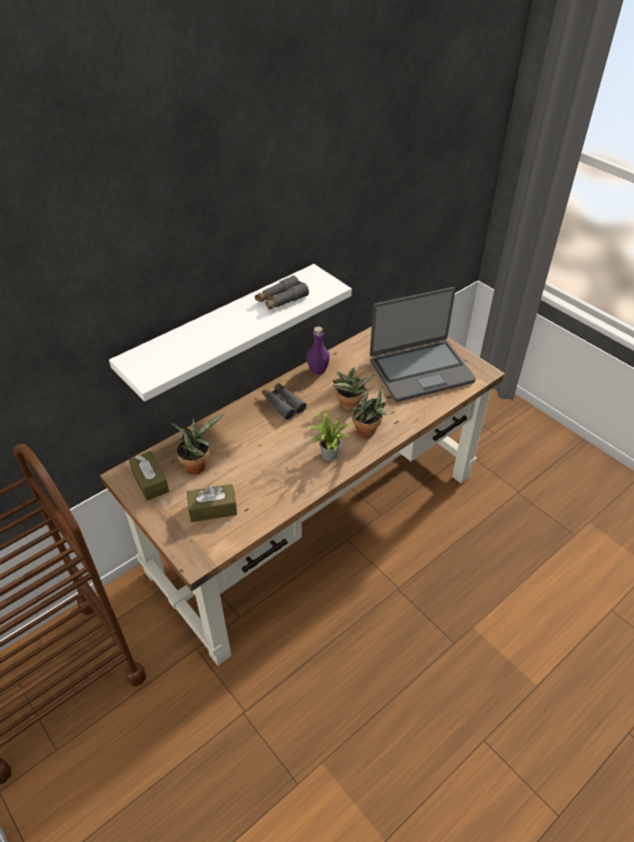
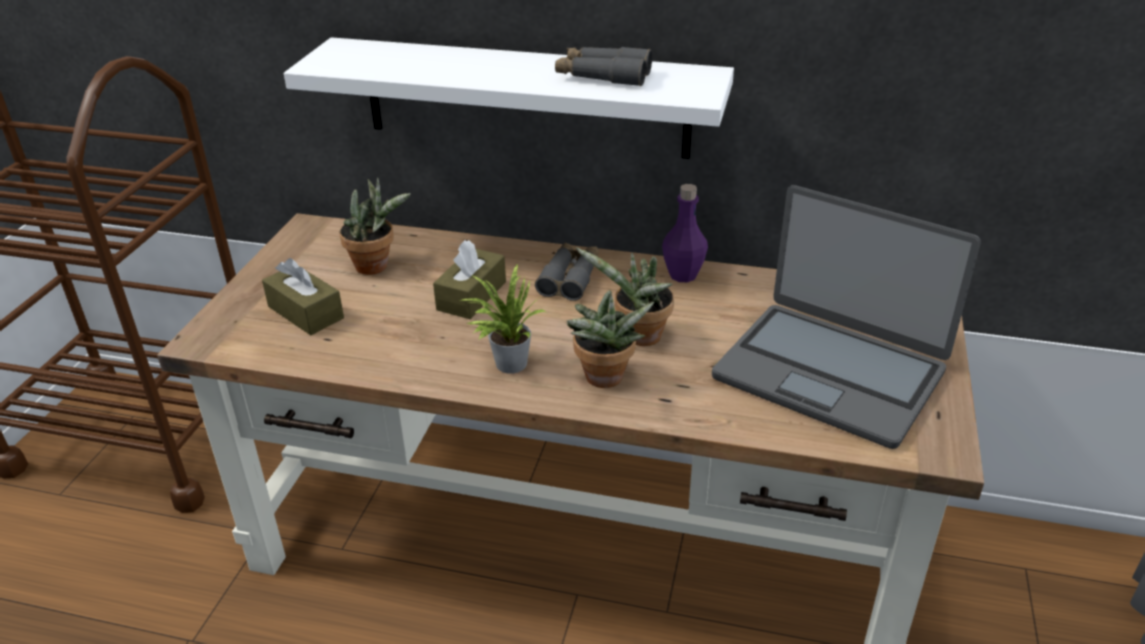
camera: 55 degrees right, 10 degrees down
brown tissue box [128,451,169,501] -> brown tissue box moved to [433,240,506,319]

